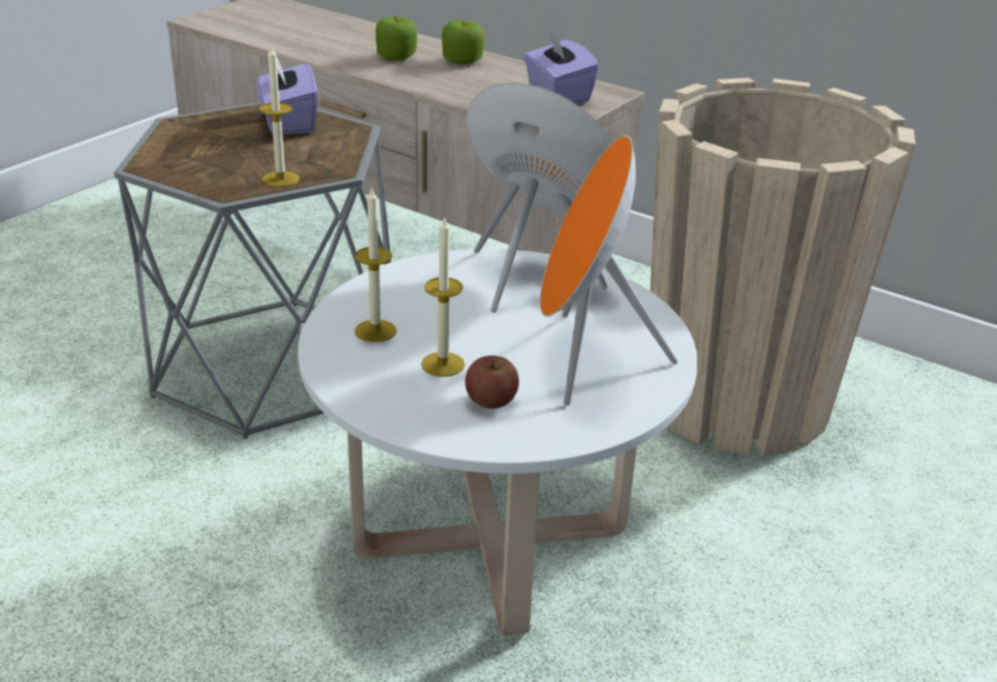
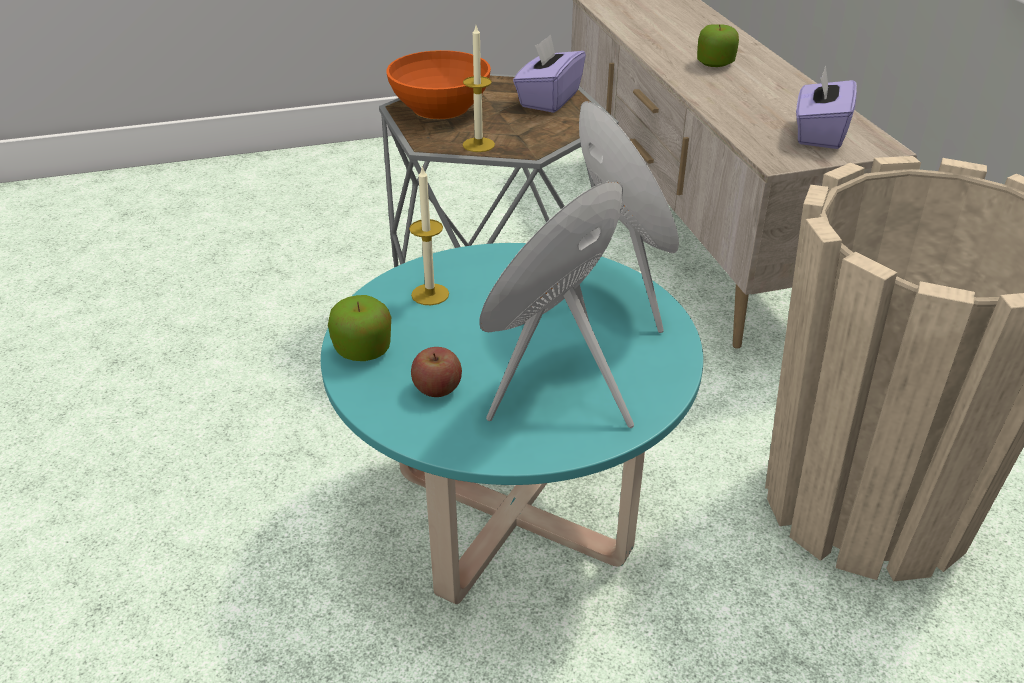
camera: 40 degrees right, 5 degrees up
white coffee table [298,249,698,636] -> turquoise coffee table [321,243,703,604]
candle [421,216,465,377] -> none
apple [442,20,485,64] -> apple moved to [328,295,391,361]
none -> orange bowl [386,50,491,119]

